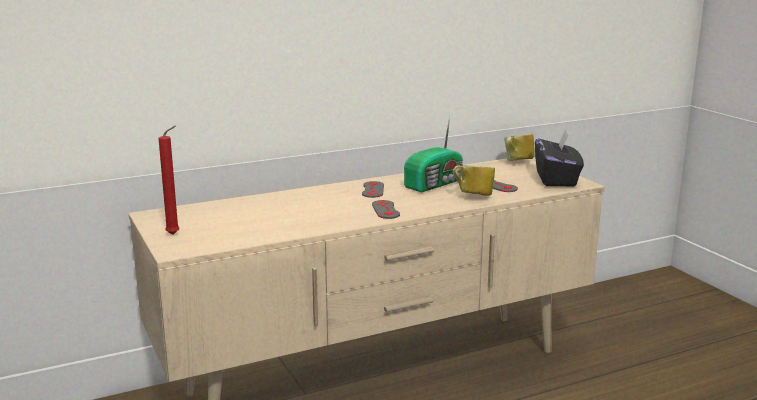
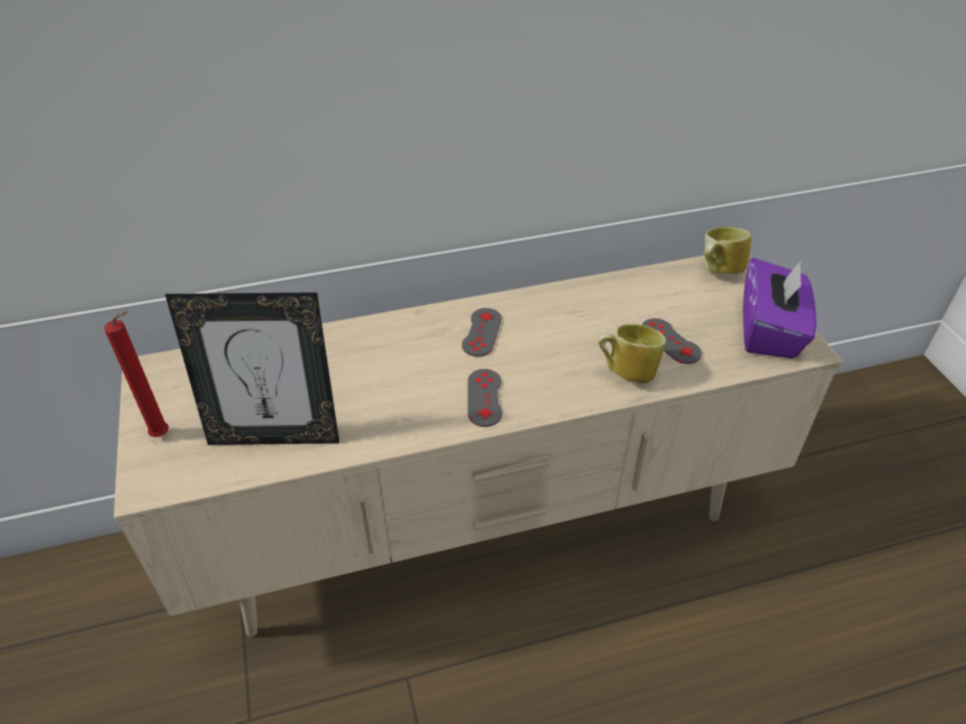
camera: 10 degrees right, 25 degrees up
radio [404,116,463,192] -> none
black tissue box [535,129,584,186] -> purple tissue box [743,258,816,359]
none -> picture frame [165,292,339,445]

